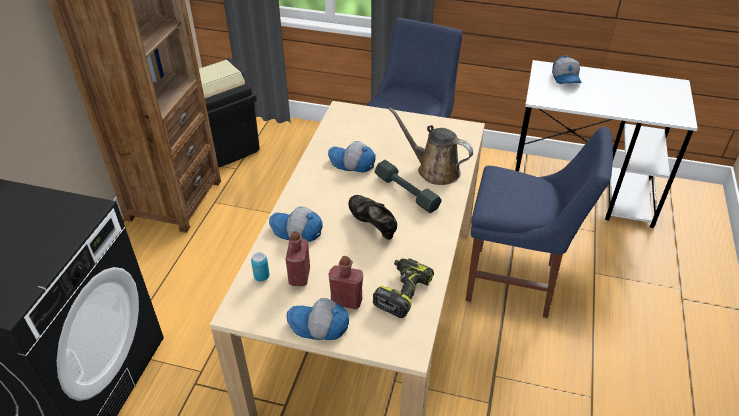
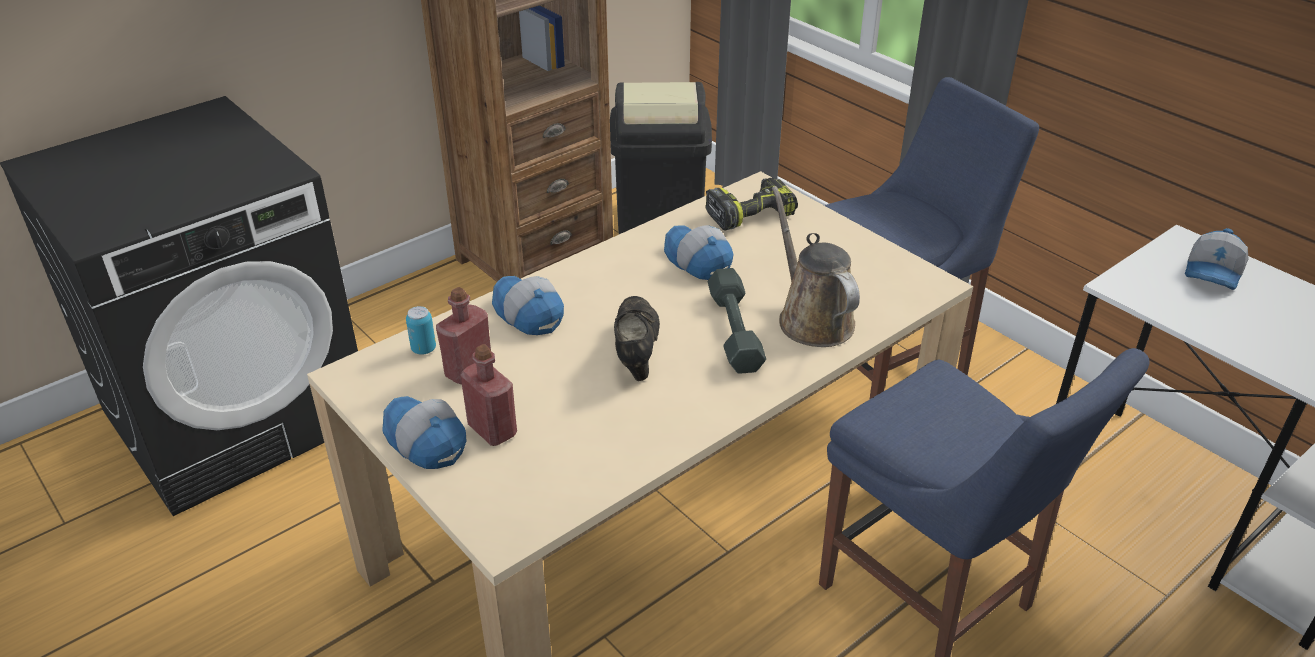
camera: 35 degrees right, 5 degrees down
power drill [373,258,434,318] -> power drill moved to [705,178,798,231]

